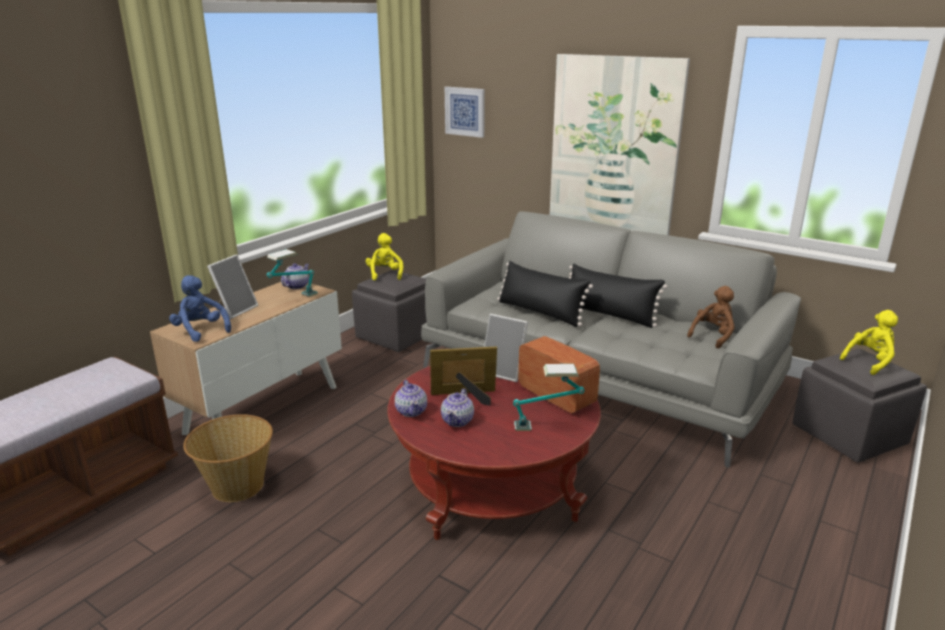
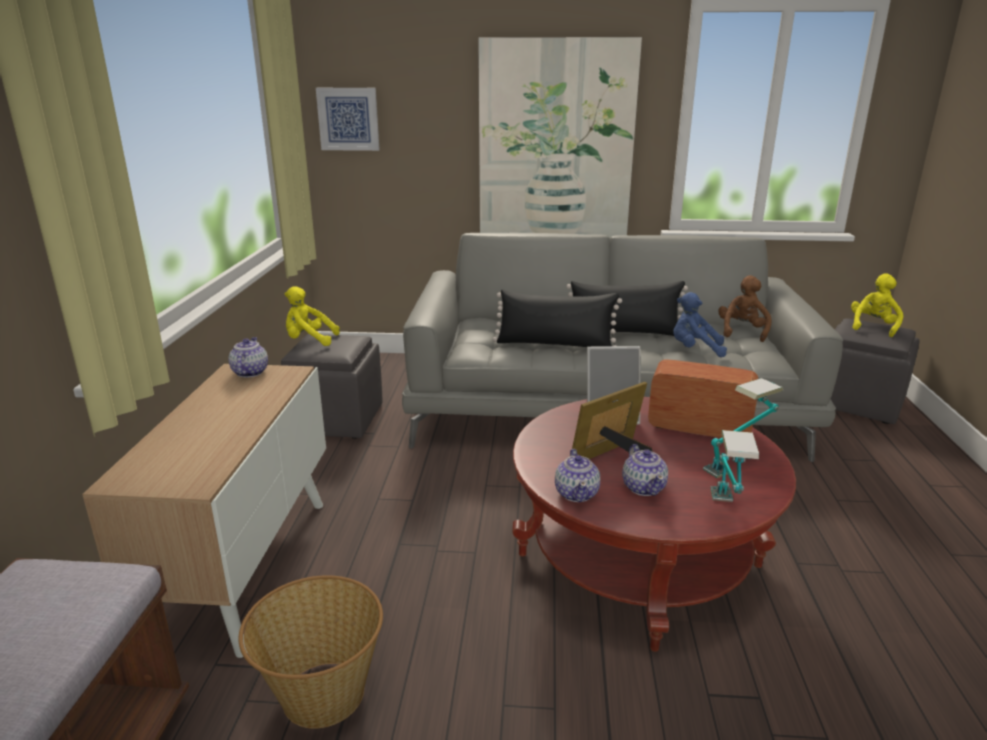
camera: 30 degrees left, 0 degrees up
blue plush toy [169,275,231,342] -> blue plush toy moved to [673,292,727,357]
picture frame [207,254,258,319] -> none
table lamp [267,249,318,297] -> table lamp moved to [711,430,759,502]
yellow plush toy [366,233,403,281] -> yellow plush toy turned 45 degrees counterclockwise [284,286,340,346]
teapot [395,380,427,417] -> teapot turned 45 degrees clockwise [555,449,600,502]

